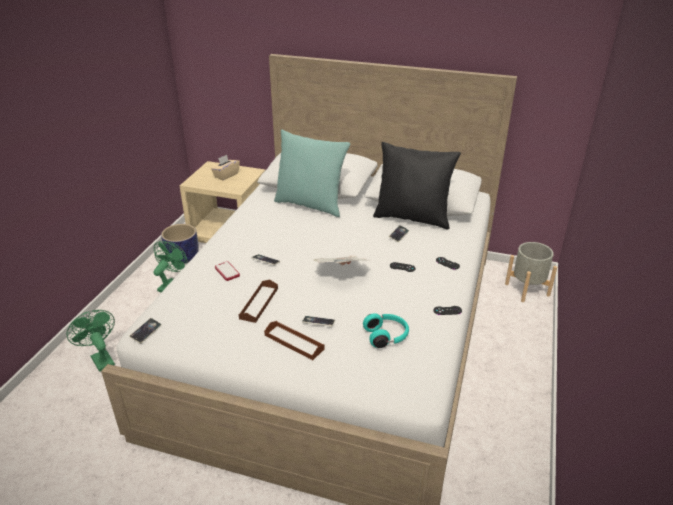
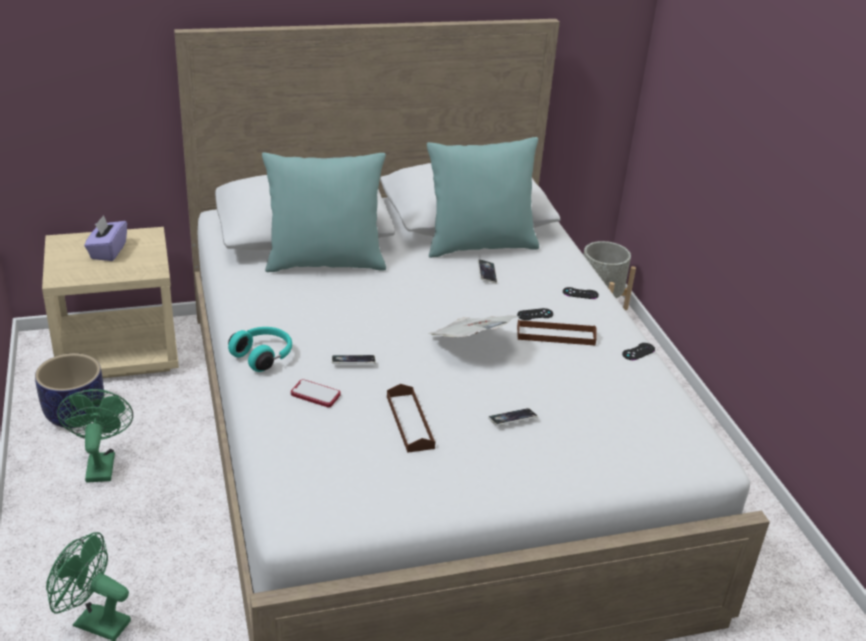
camera: 35 degrees left, 0 degrees up
phone [129,318,162,344] -> none
beige tissue box [211,155,240,180] -> purple tissue box [84,215,127,261]
brown tray [264,321,325,360] -> brown tray moved to [517,319,597,345]
turquoise headphones [363,313,409,348] -> turquoise headphones moved to [228,327,292,372]
black pillow [373,142,461,229] -> turquoise pillow [427,137,539,258]

